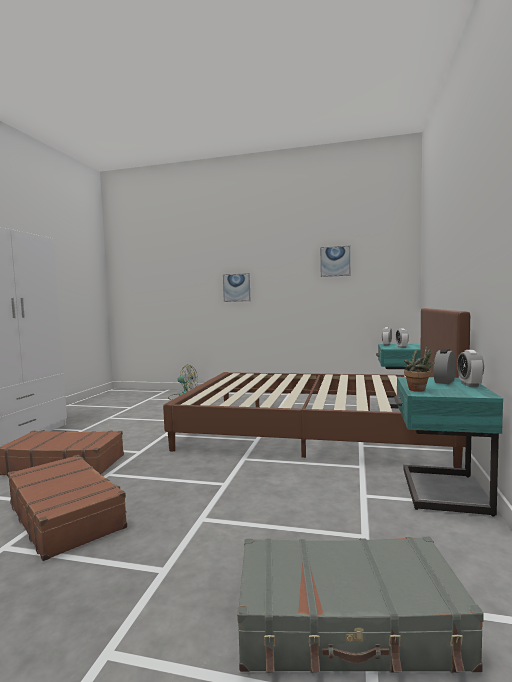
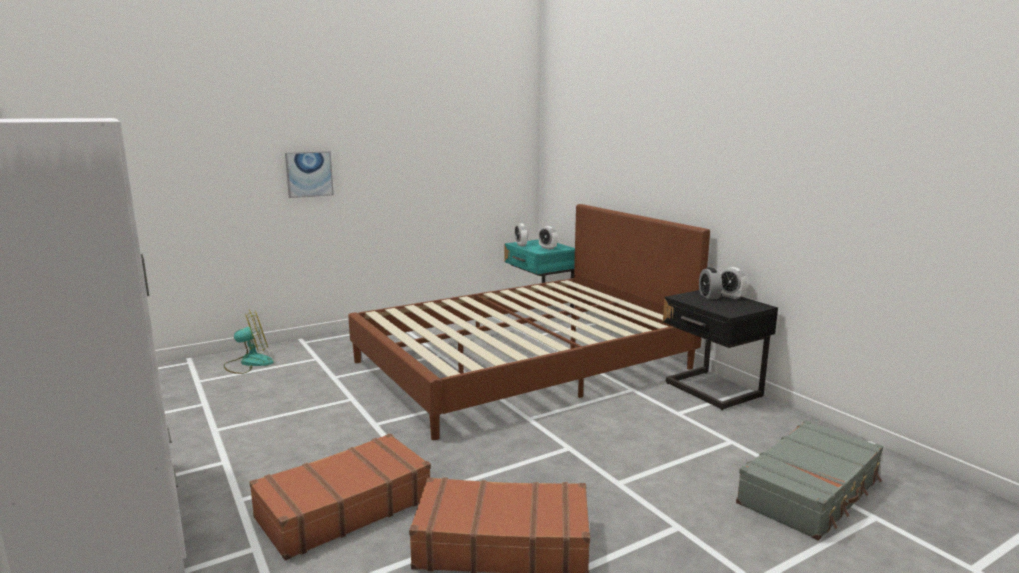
camera: 45 degrees left, 10 degrees up
picture [320,246,350,277] -> none
turquoise nightstand [394,377,503,517] -> black nightstand [663,290,778,410]
potted plant [404,345,435,392] -> none

